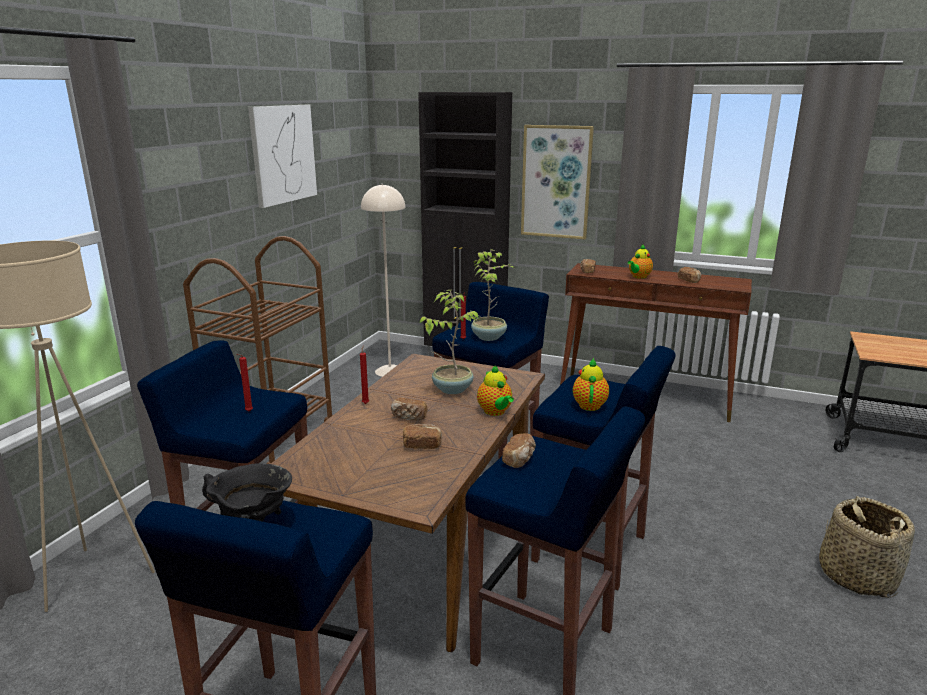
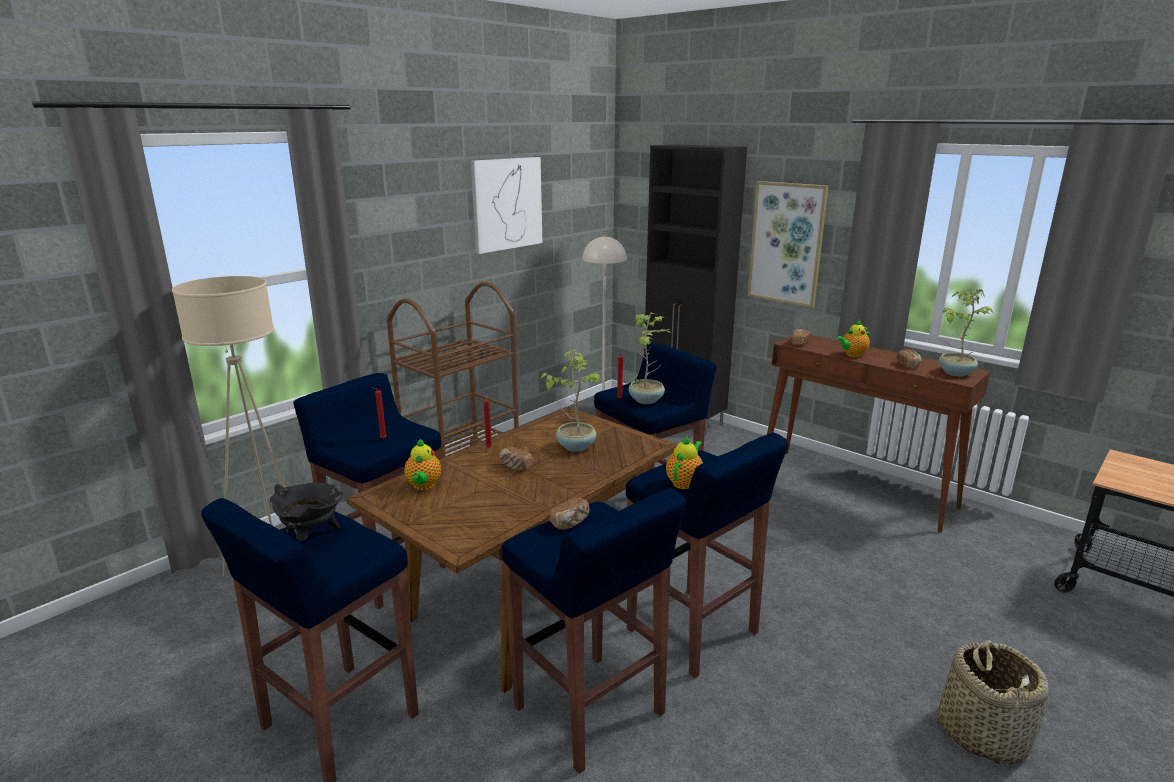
camera: 20 degrees right, 0 degrees up
bread [403,424,442,449] -> none
teapot [477,365,514,416] -> teapot moved to [405,439,441,490]
none -> potted plant [939,287,993,377]

